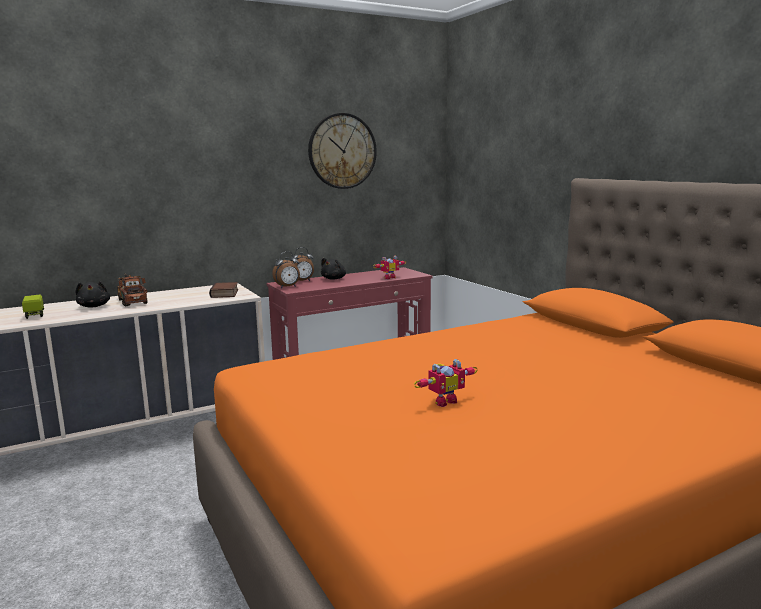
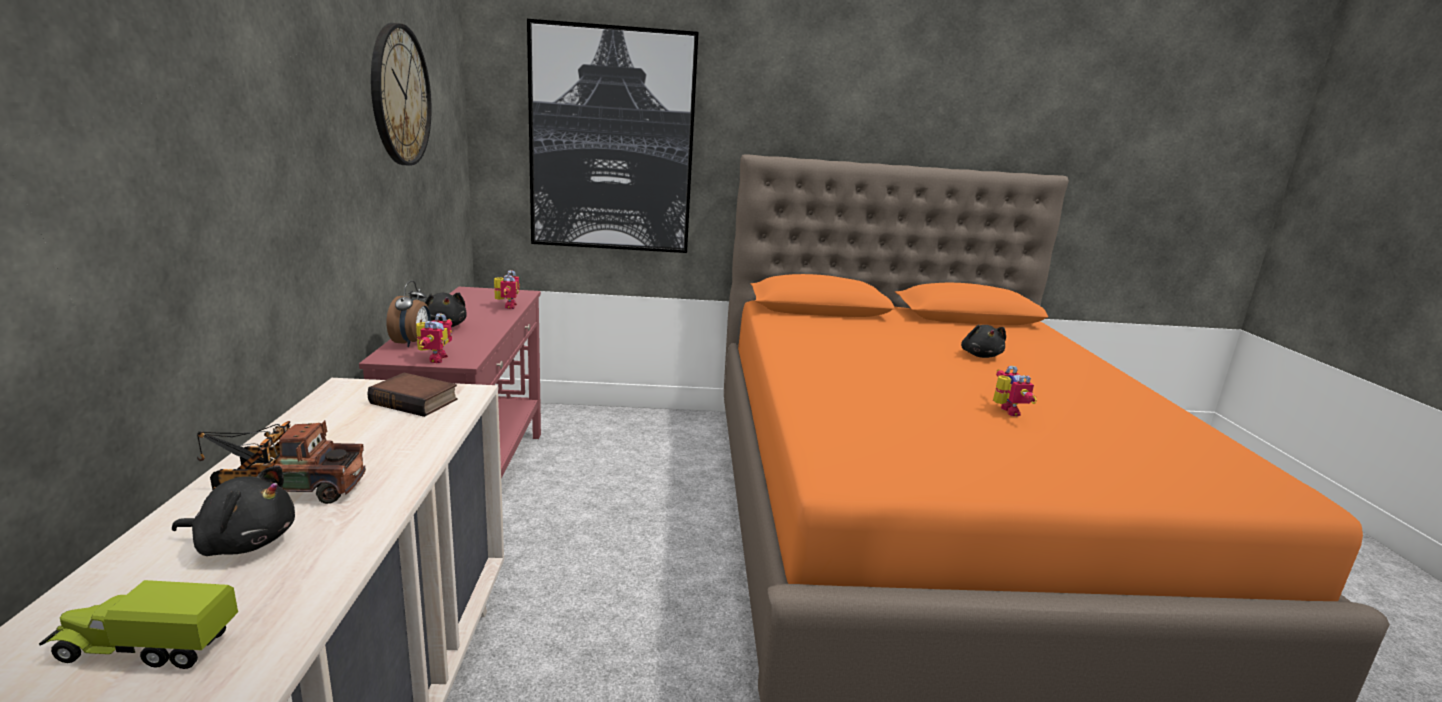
camera: 65 degrees left, 5 degrees up
alarm clock [272,252,300,288] -> toy robot [416,313,452,363]
none -> picture [527,19,699,253]
none -> black plush toy [961,324,1006,358]

